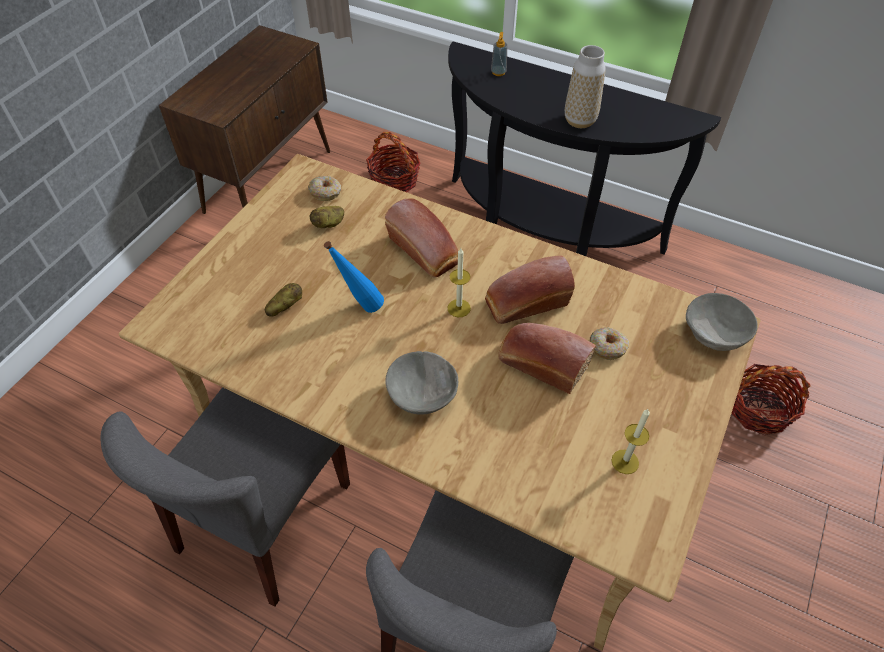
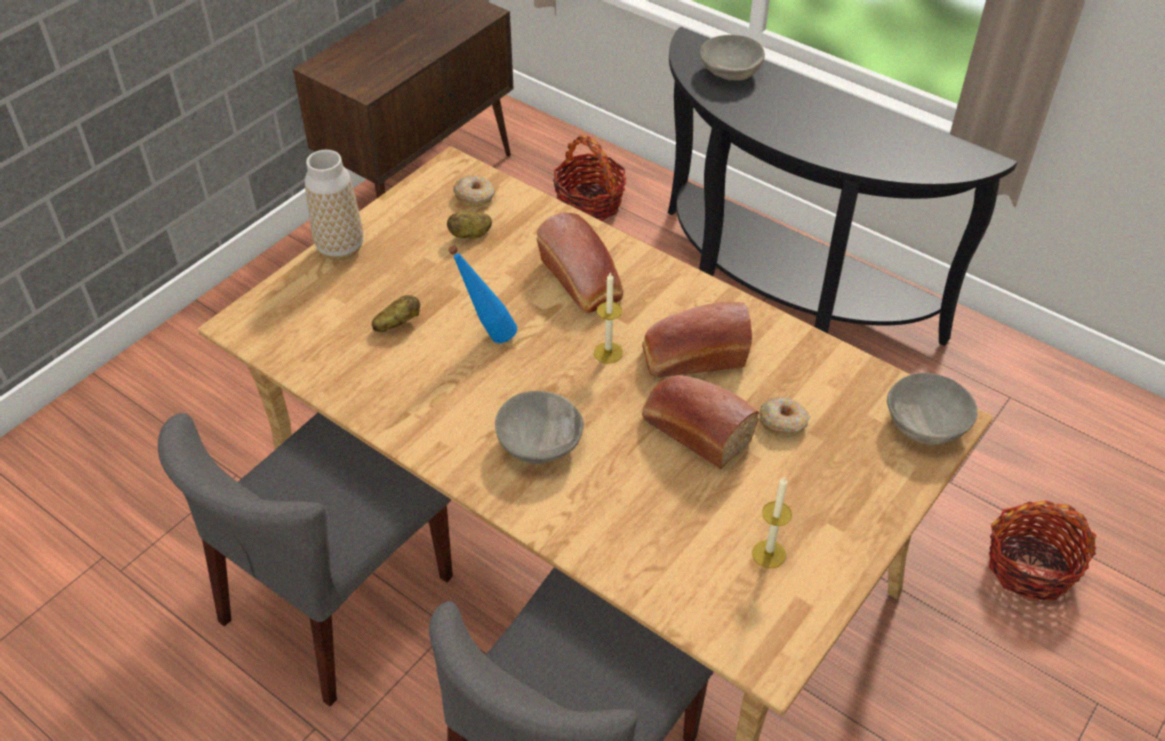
camera: 10 degrees right, 5 degrees down
soap dispenser [491,32,507,76] -> grey bowl [700,35,765,80]
vase [565,45,606,128] -> vase moved to [305,150,363,261]

